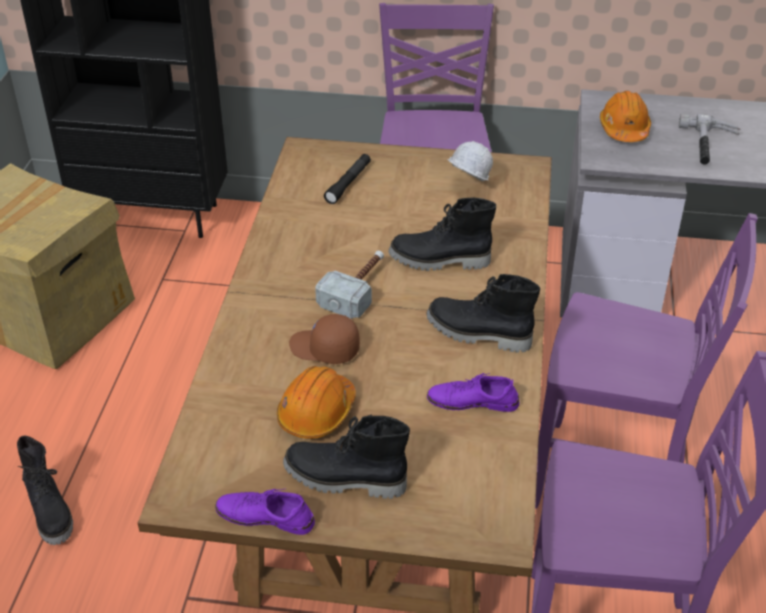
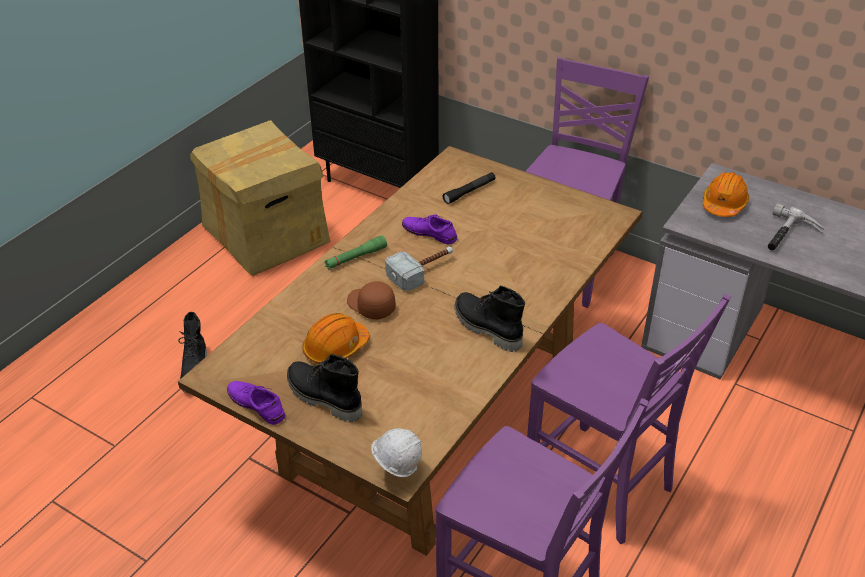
camera: 25 degrees right, 0 degrees up
black boot [388,198,496,271] -> none
purple shoe [427,373,519,412] -> purple shoe moved to [402,214,457,244]
white hard hat [448,141,493,181] -> white hard hat moved to [371,428,422,477]
none -> green flashlight [324,235,387,269]

